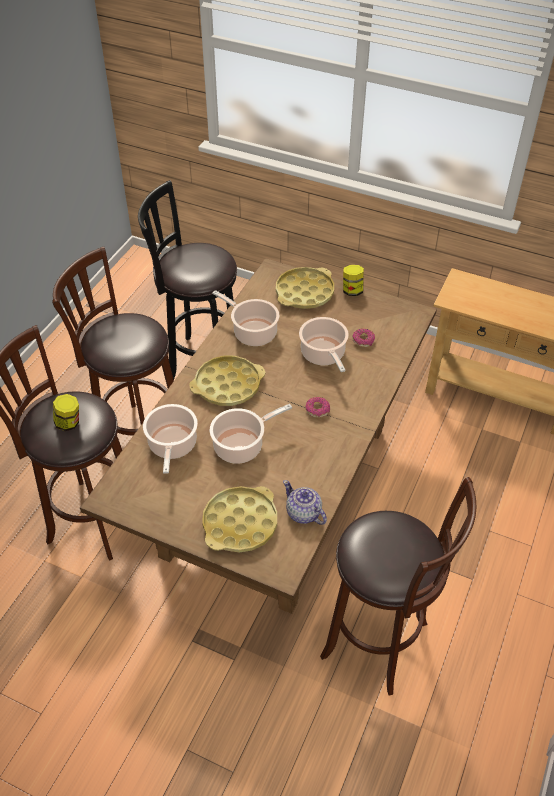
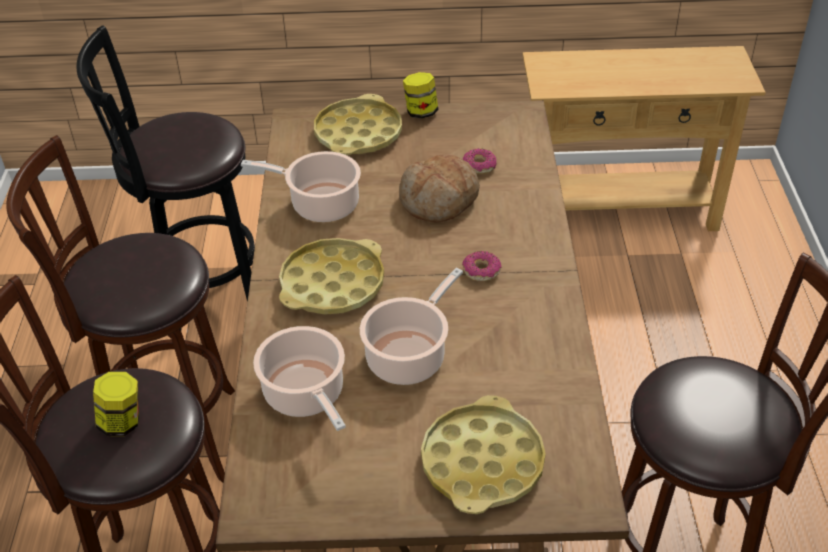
camera: 25 degrees left, 5 degrees down
teapot [283,480,327,525] -> none
cooking pot [299,317,349,372] -> bread [399,154,480,223]

